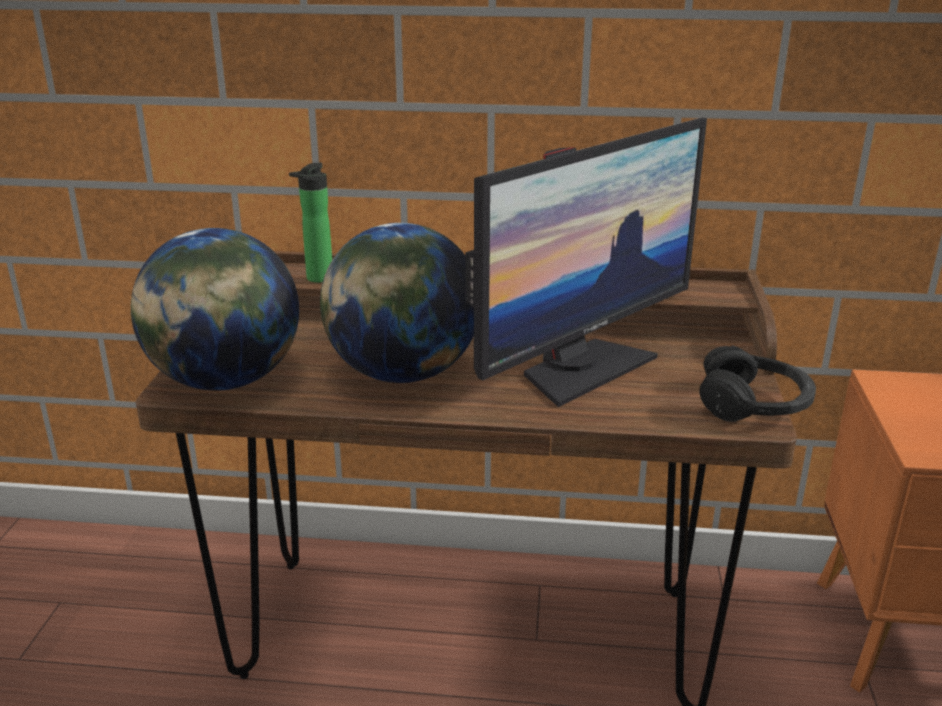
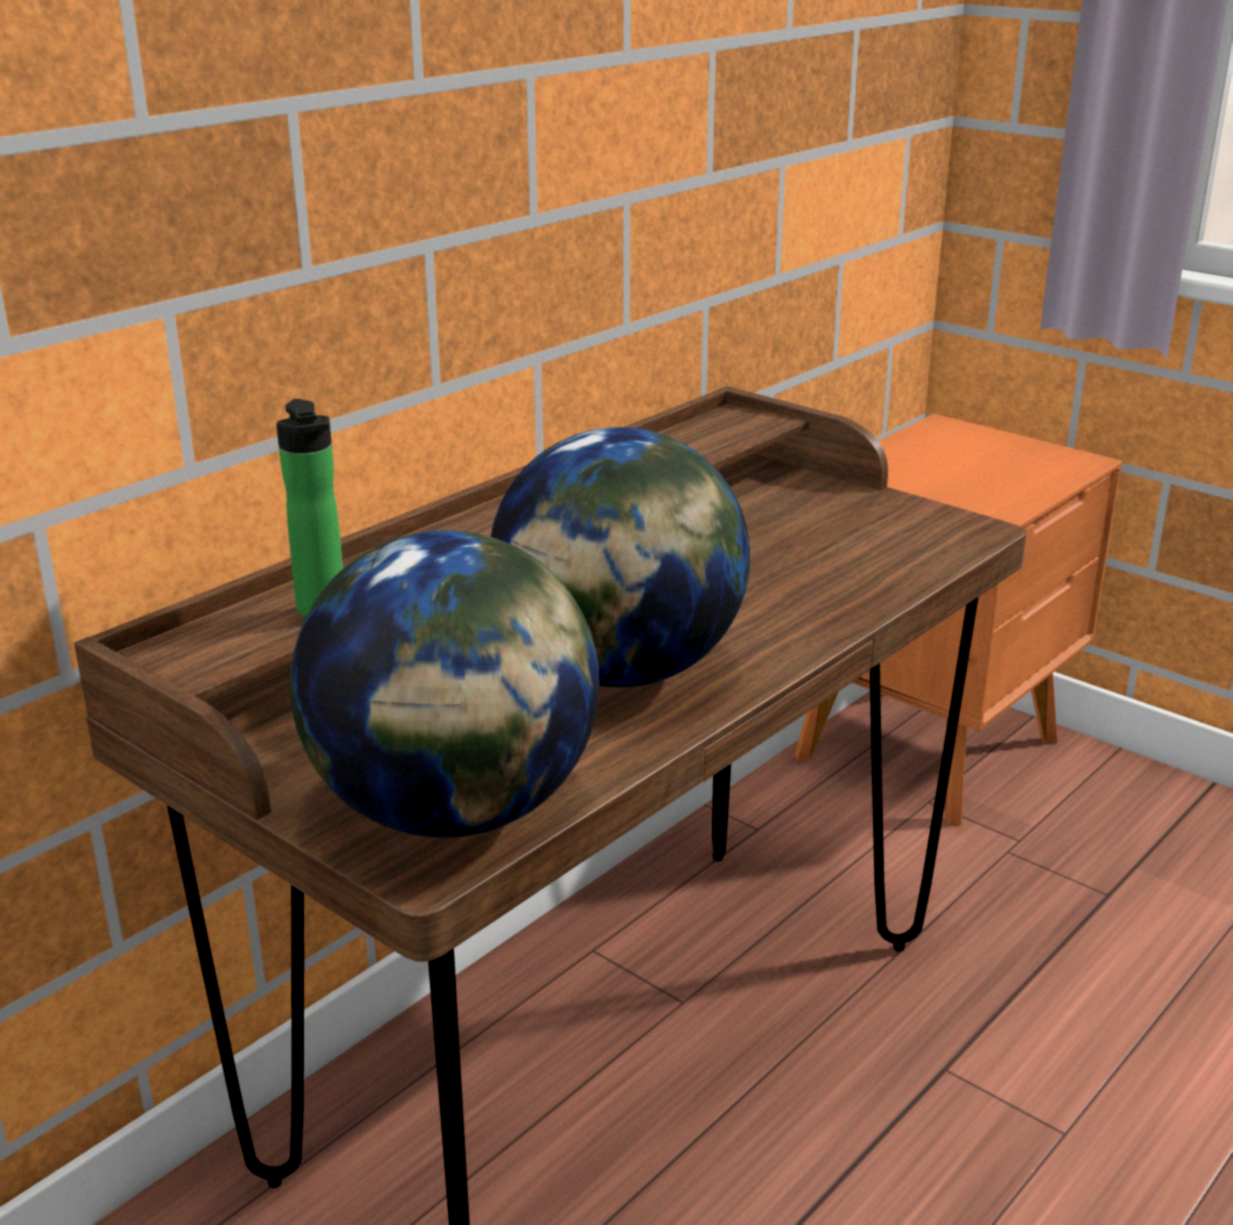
camera: 55 degrees left, 0 degrees up
monitor [465,117,707,407] -> none
black headphones [699,346,816,422] -> none

